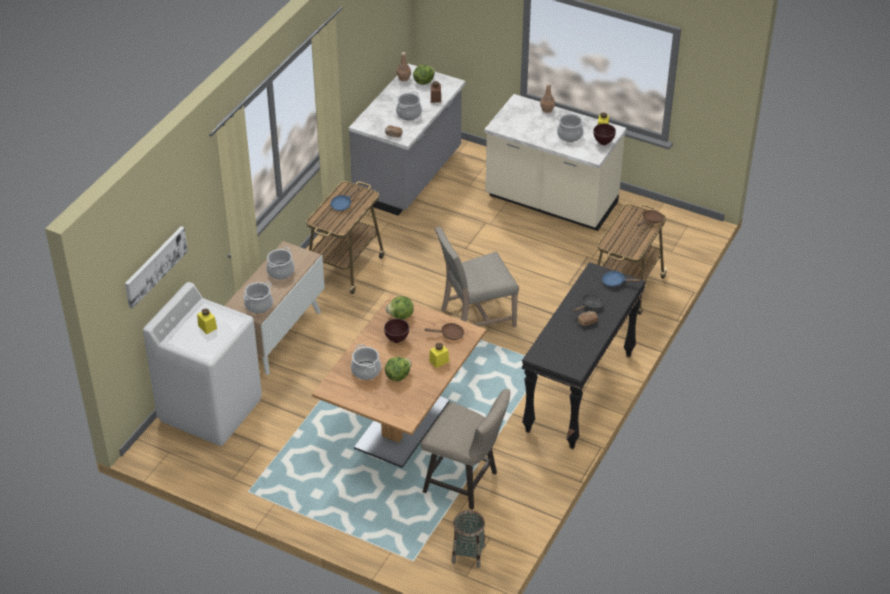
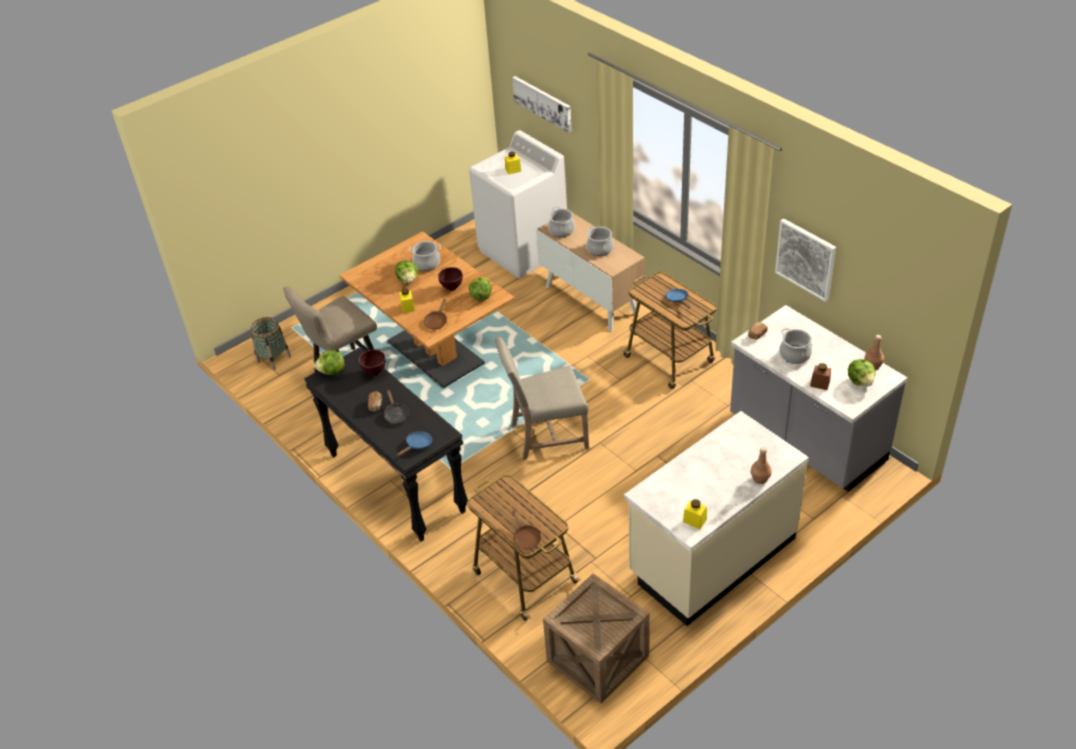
camera: 115 degrees right, 0 degrees up
beige chair [435,227,519,327] -> beige chair turned 105 degrees counterclockwise [495,337,589,460]
cooking pot [556,114,585,142] -> none
brown bowl [593,124,616,145] -> brown bowl moved to [359,350,386,376]
none -> lettuce [314,350,345,375]
none -> crate [543,573,650,704]
none -> picture [775,218,836,302]

